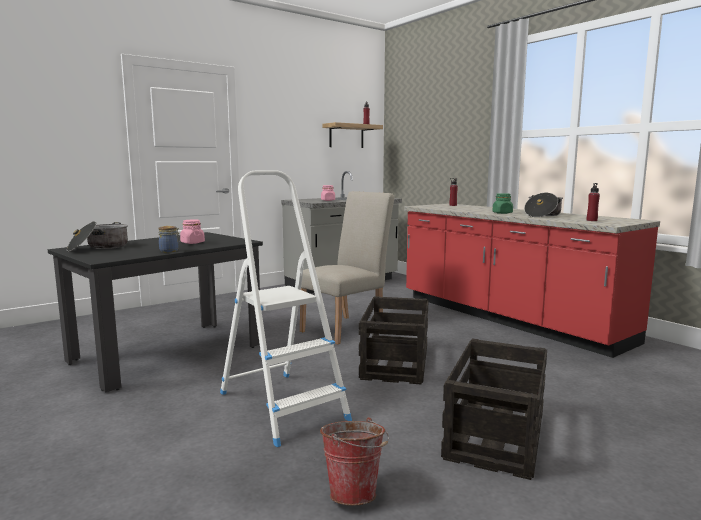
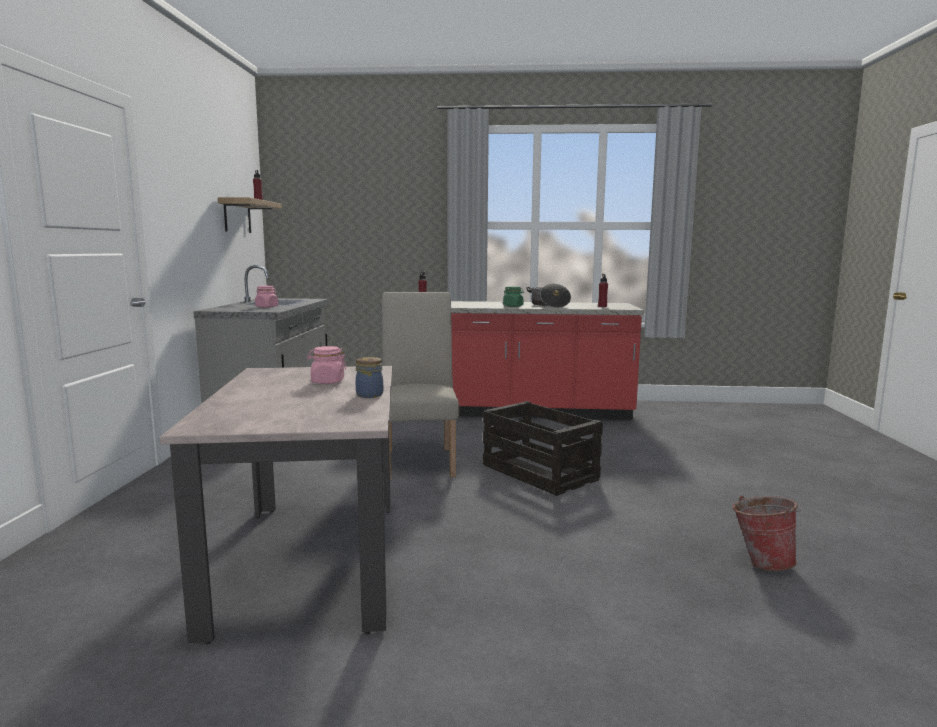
camera: 50 degrees left, 0 degrees up
black dining table [48,232,263,392] -> beige dining table [159,366,392,644]
cooking pot [67,221,128,252] -> none
white step ladder [220,170,352,447] -> none
crate [441,338,547,480] -> none

